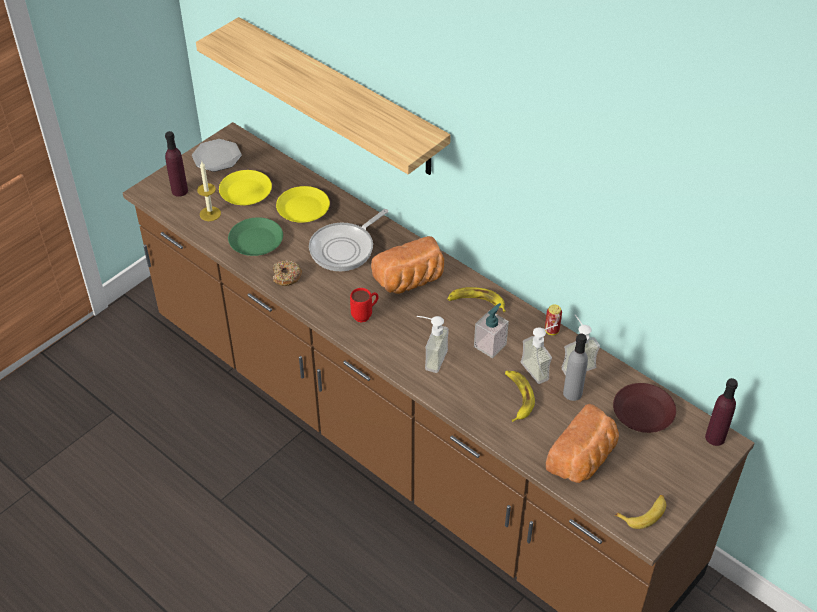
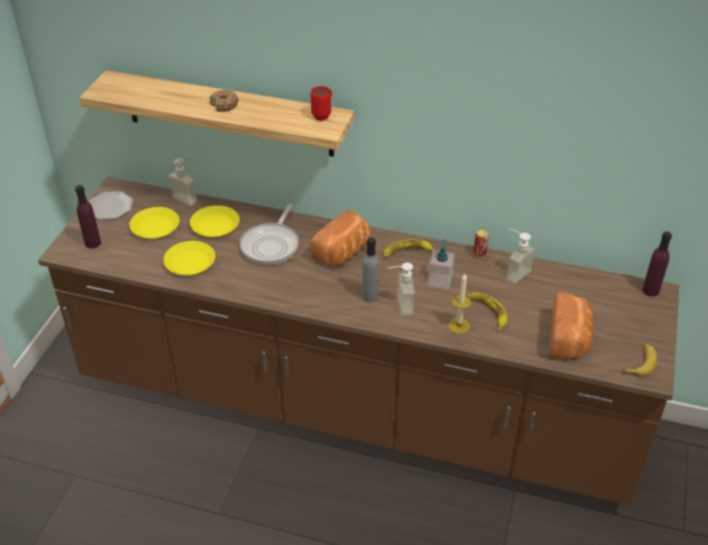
camera: 25 degrees left, 5 degrees down
candle [197,161,221,221] -> candle moved to [448,274,471,334]
green plate [228,217,283,256] -> yellow plate [163,241,215,275]
donut [273,260,302,286] -> donut moved to [210,90,239,112]
red mug [350,288,378,322] -> red mug moved to [311,86,332,121]
soap dispenser [521,324,558,384] -> soap dispenser moved to [169,154,198,206]
grey bottle [563,334,588,401] -> grey bottle moved to [362,237,379,303]
brown plate [613,383,676,433] -> none

